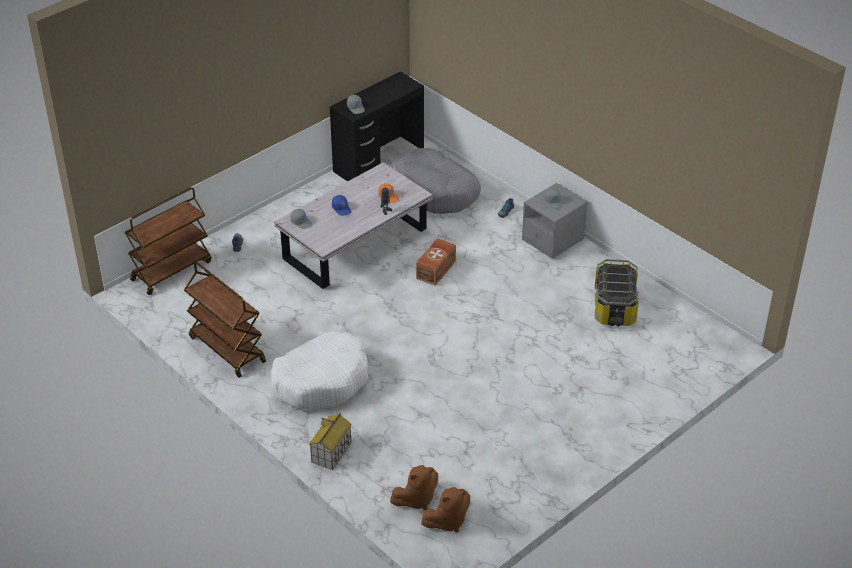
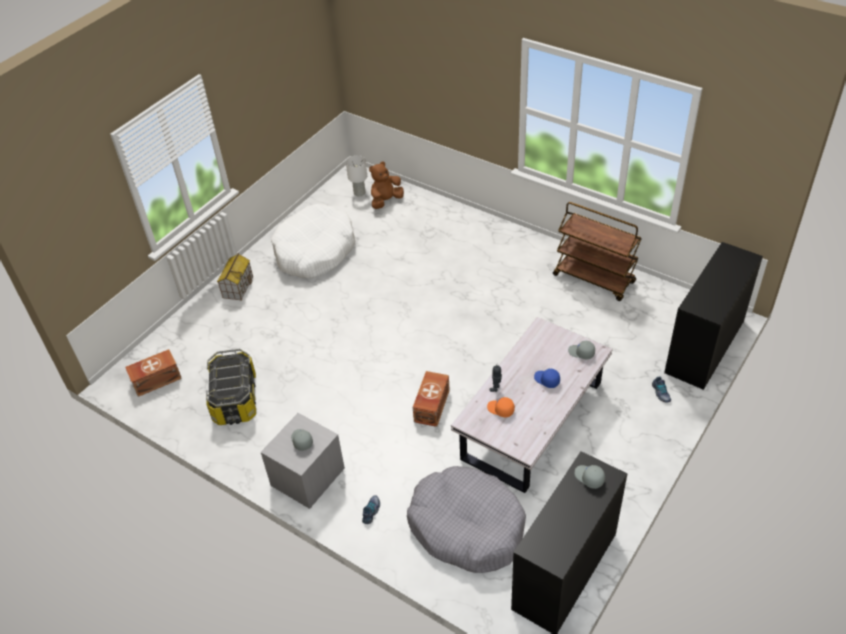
camera: 170 degrees right, 5 degrees up
brown cart [125,187,212,295] -> black desk [664,242,763,390]
white dog bed [271,331,368,410] -> white dog bed moved to [271,204,356,278]
toy house [309,413,352,470] -> toy house moved to [217,253,253,301]
brown plush toy [421,487,470,533] -> white table lamp [346,155,367,196]
none -> brown storage box [125,349,182,397]

